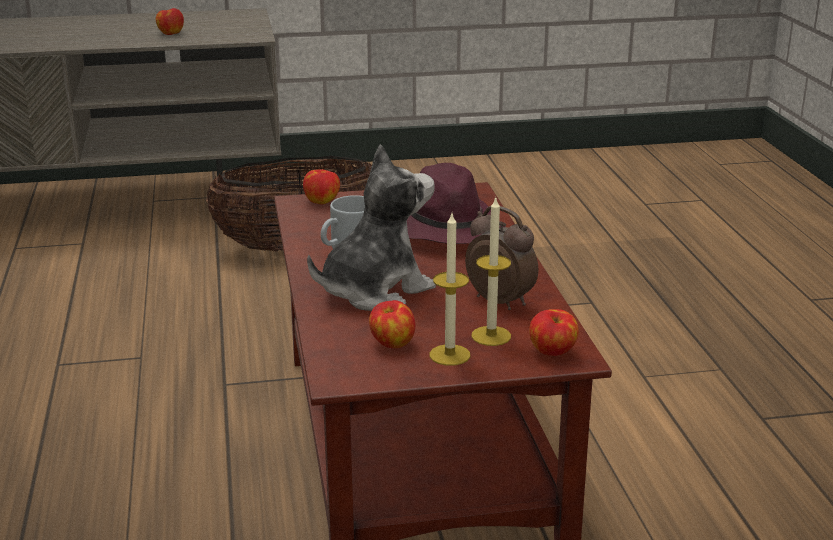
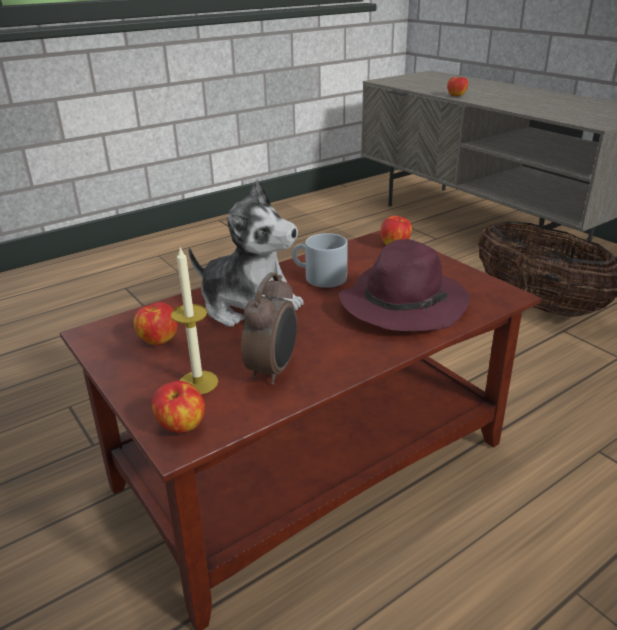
camera: 65 degrees right, 5 degrees up
apple [156,8,184,35] -> apple moved to [447,77,468,96]
candle [430,214,470,366] -> none

